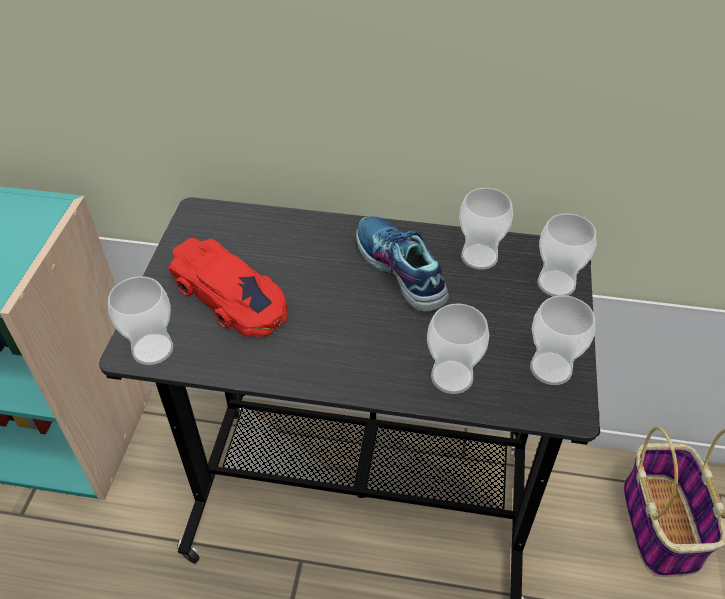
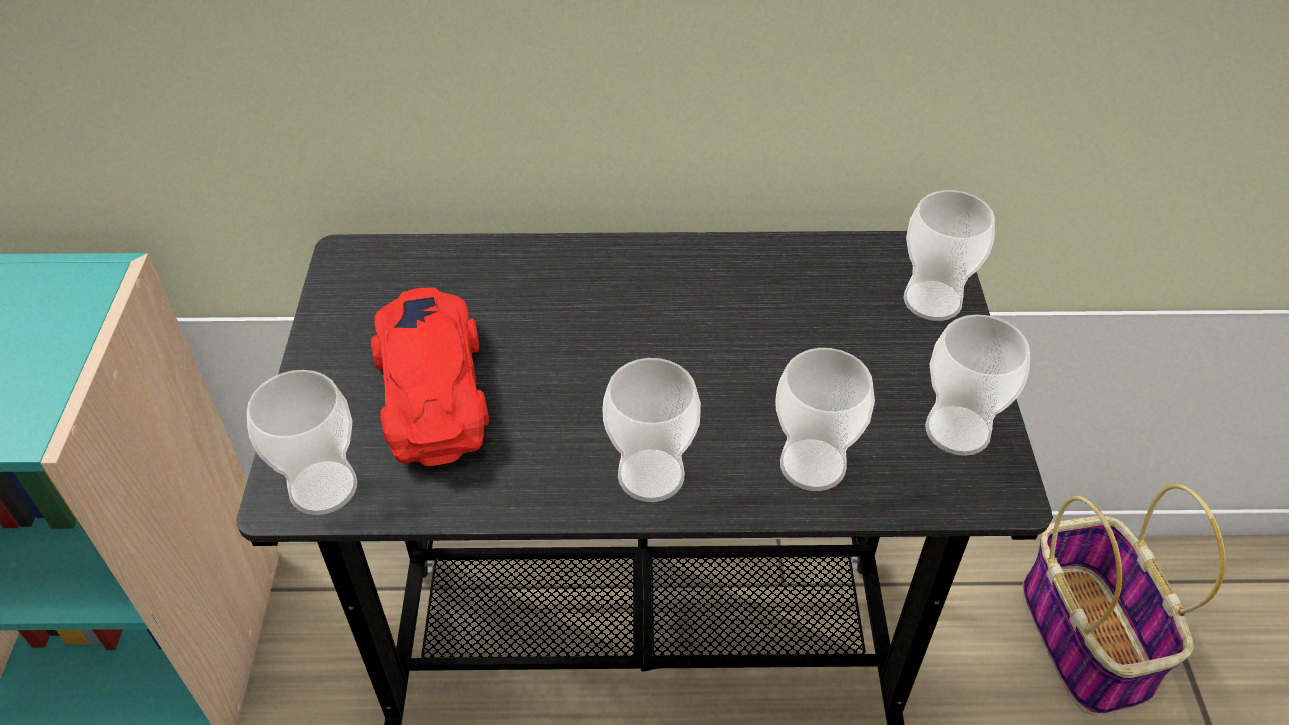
camera: 10 degrees left, 0 degrees up
red toy car [168,238,288,337] -> red toy car turned 135 degrees counterclockwise [371,288,489,466]
shoe [356,216,449,312] -> none
cup [459,188,513,270] -> cup moved to [602,358,701,502]

